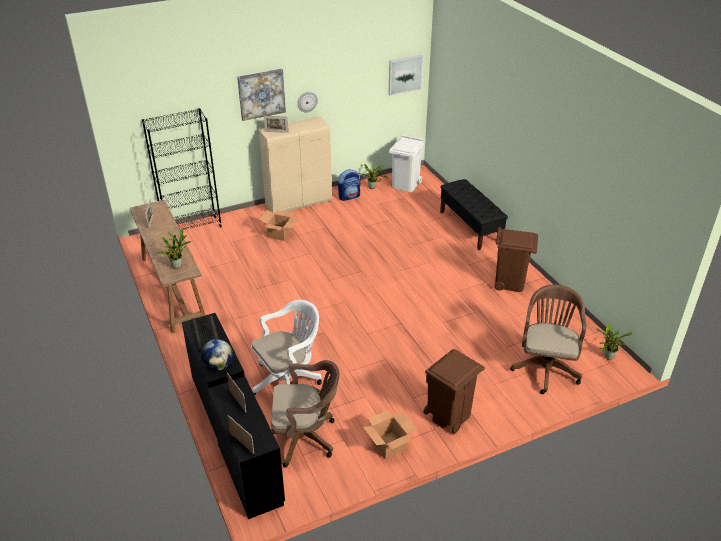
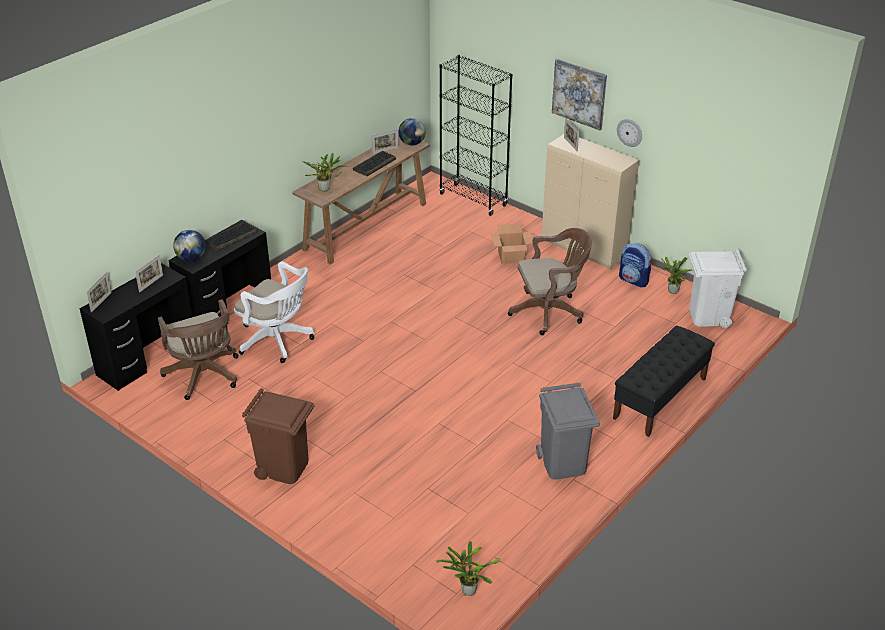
camera: 65 degrees right, 0 degrees up
cardboard box [363,410,417,459] -> none
picture [388,55,423,96] -> none
brown trash can [494,227,538,292] -> grey trash can [536,382,600,480]
brown office chair [510,284,586,394] -> brown office chair moved to [508,228,592,335]
none -> keyboard [353,151,396,176]
none -> globe [399,118,426,146]

